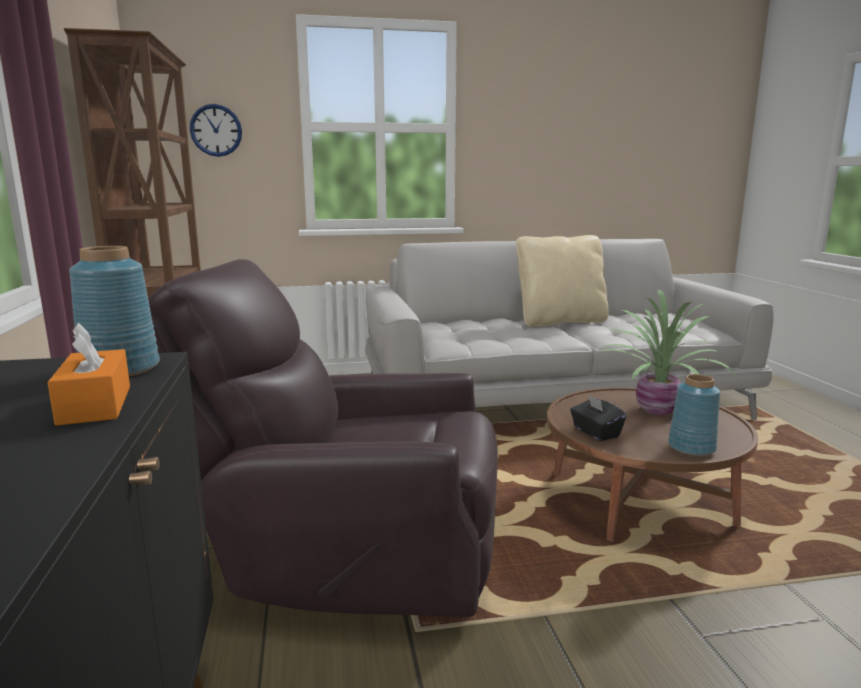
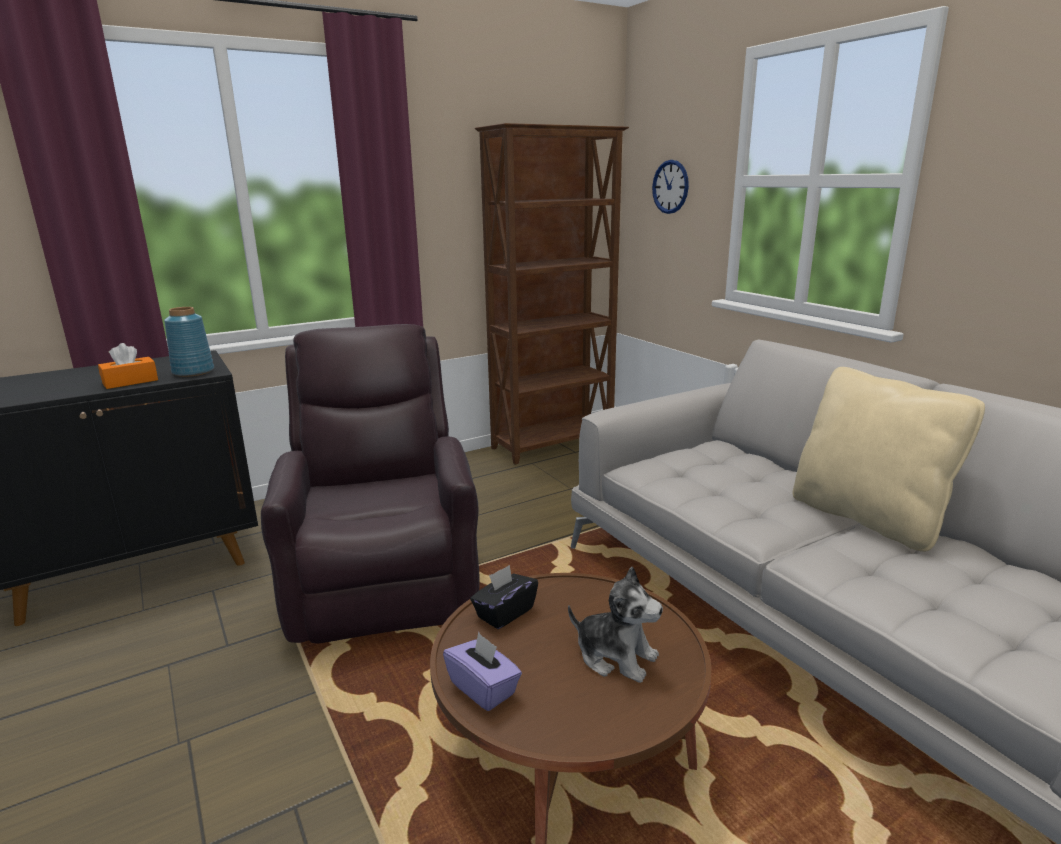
camera: 70 degrees right, 5 degrees up
potted plant [598,290,734,415] -> plush toy [568,567,663,683]
blue vase [668,374,720,456] -> purple tissue box [443,632,522,711]

